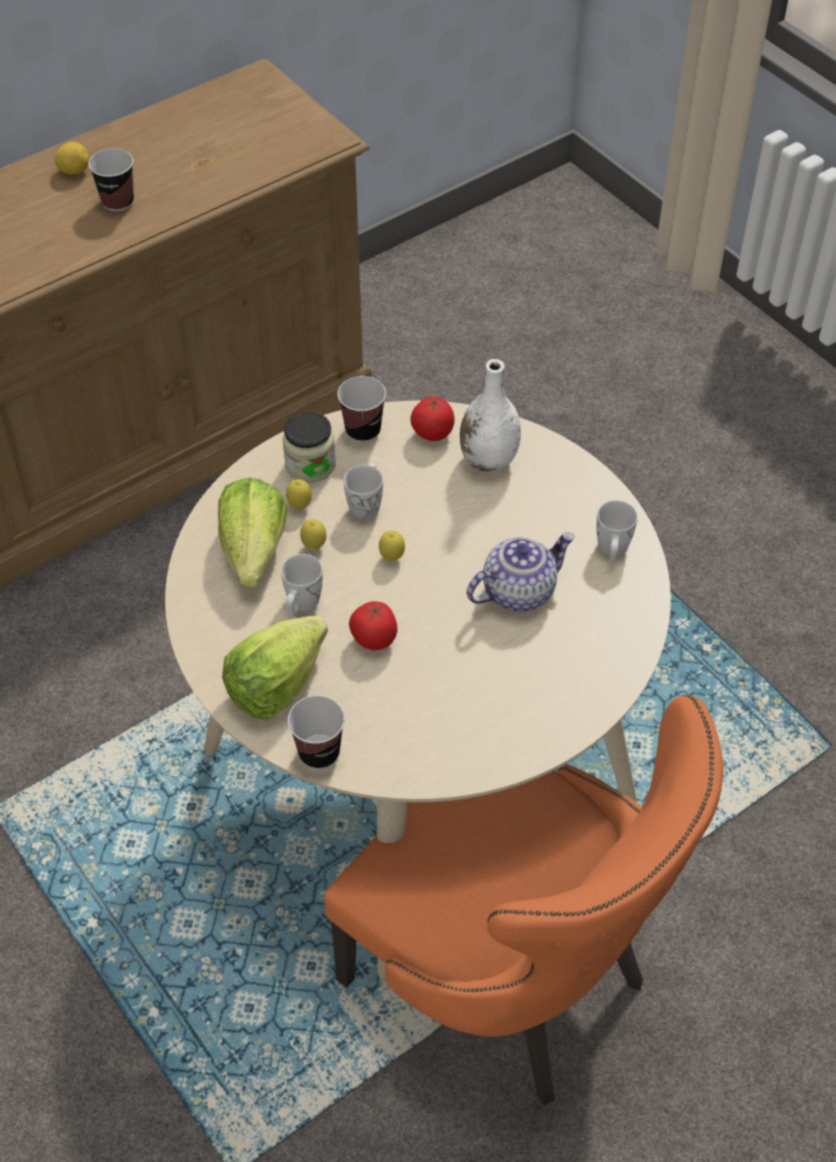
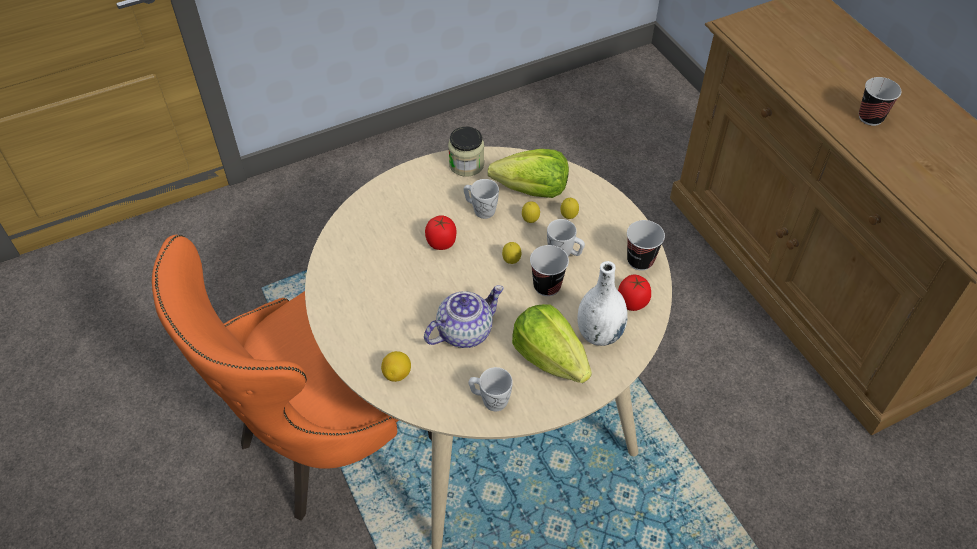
camera: 100 degrees right, 0 degrees up
lemon [55,142,89,175] -> lemon moved to [381,351,411,382]
lettuce [222,616,328,719] -> lettuce moved to [512,304,592,383]
jar [282,412,336,483] -> jar moved to [448,126,484,177]
cup [288,695,345,769] -> cup moved to [530,245,569,296]
teapot [467,532,575,611] -> teapot turned 105 degrees counterclockwise [424,285,504,348]

